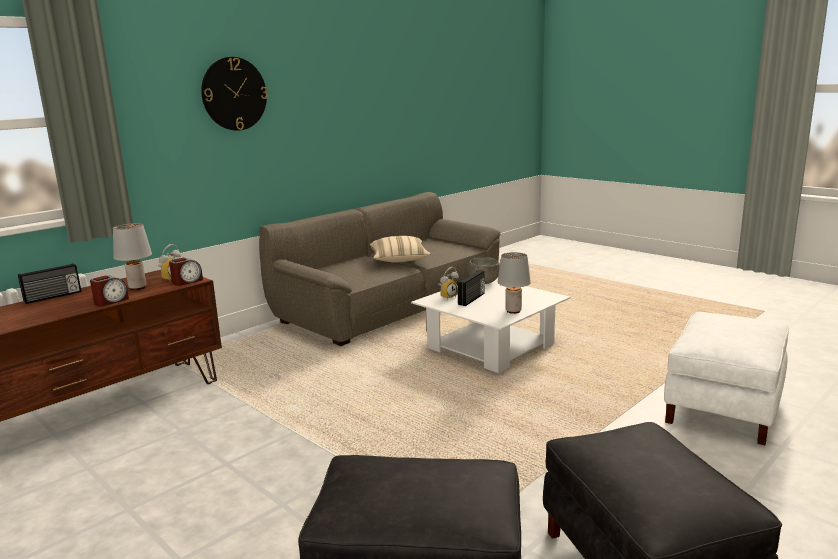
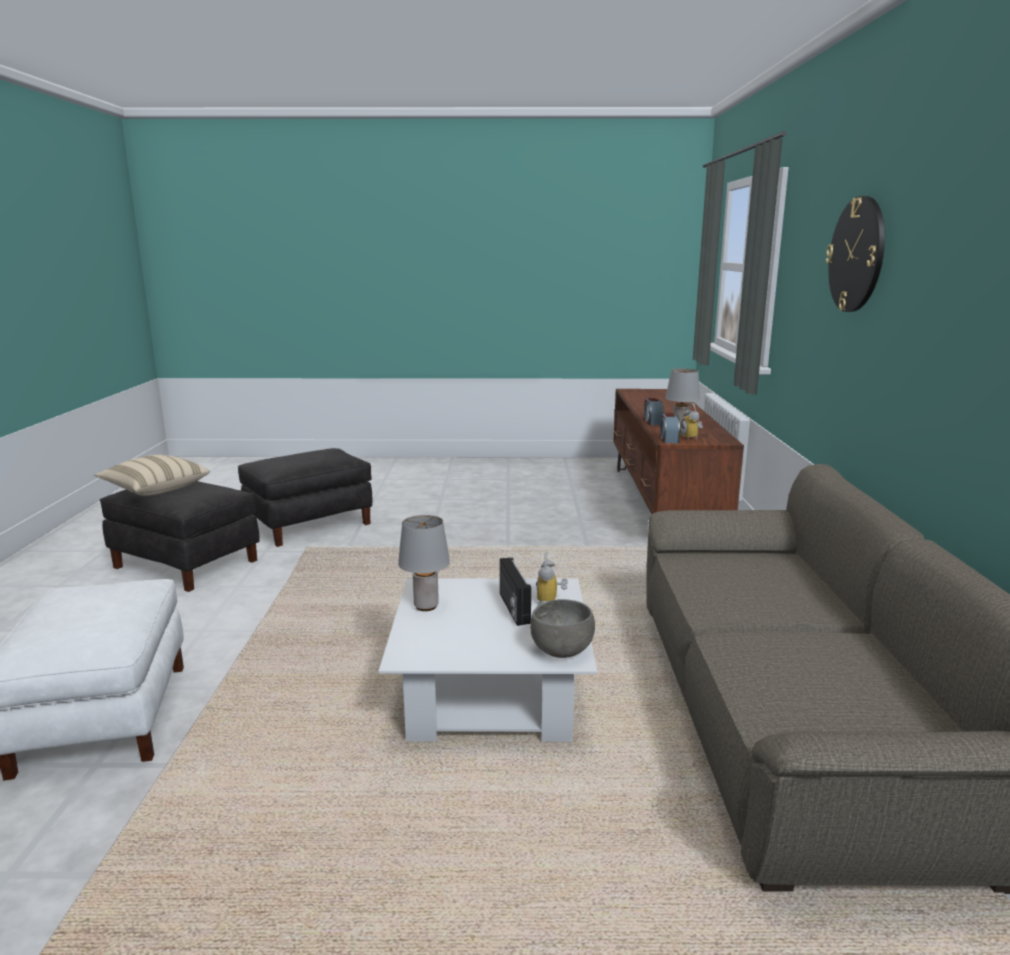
camera: 135 degrees right, 0 degrees up
radio [18,264,81,304] -> none
beige pillow [370,236,431,262] -> beige pillow moved to [95,455,210,496]

